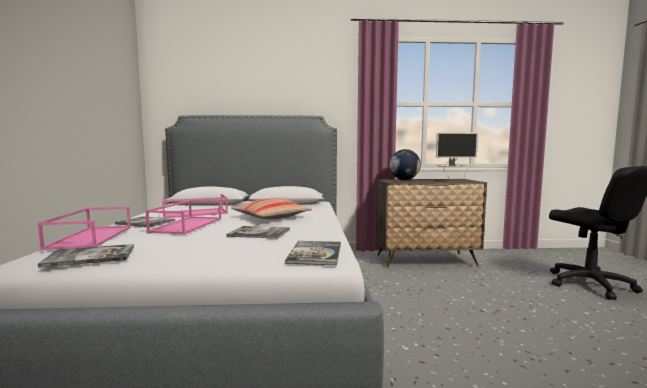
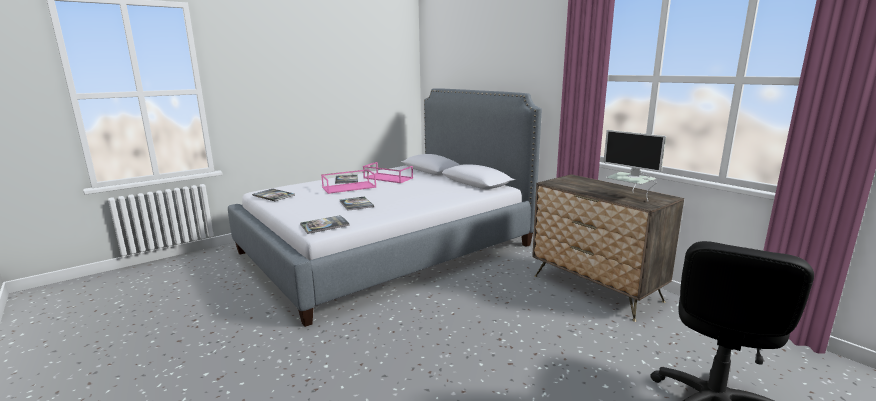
camera: 55 degrees right, 10 degrees up
pink tray [38,207,131,250] -> none
pillow [231,198,312,219] -> none
globe [389,149,421,180] -> none

